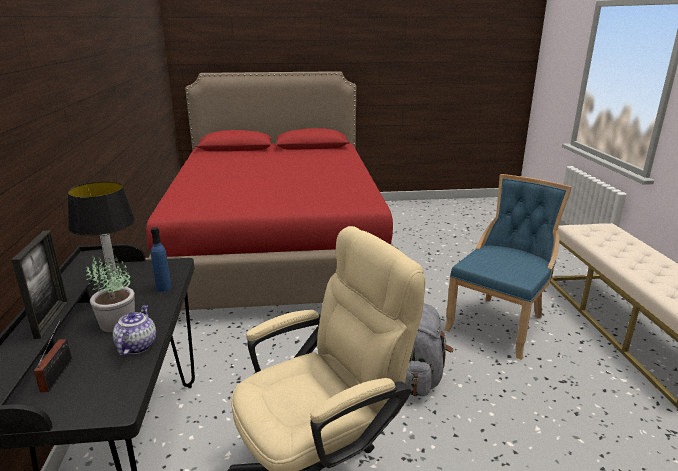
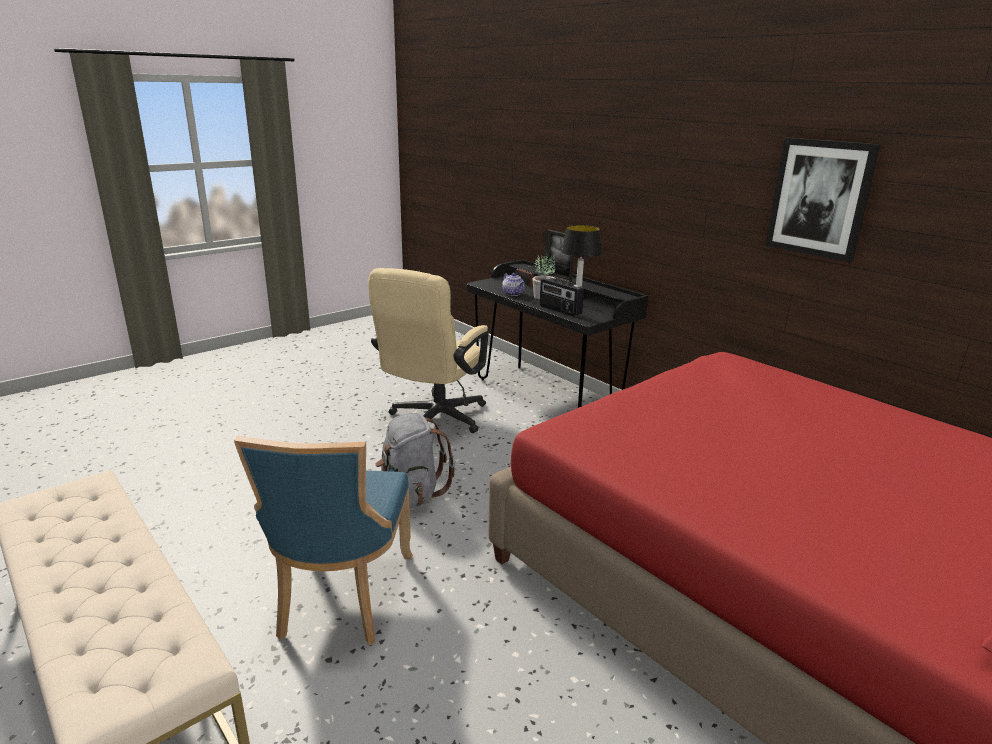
camera: 145 degrees right, 0 degrees up
blue bottle [151,227,171,292] -> radio [540,277,584,317]
none -> picture [765,138,880,262]

